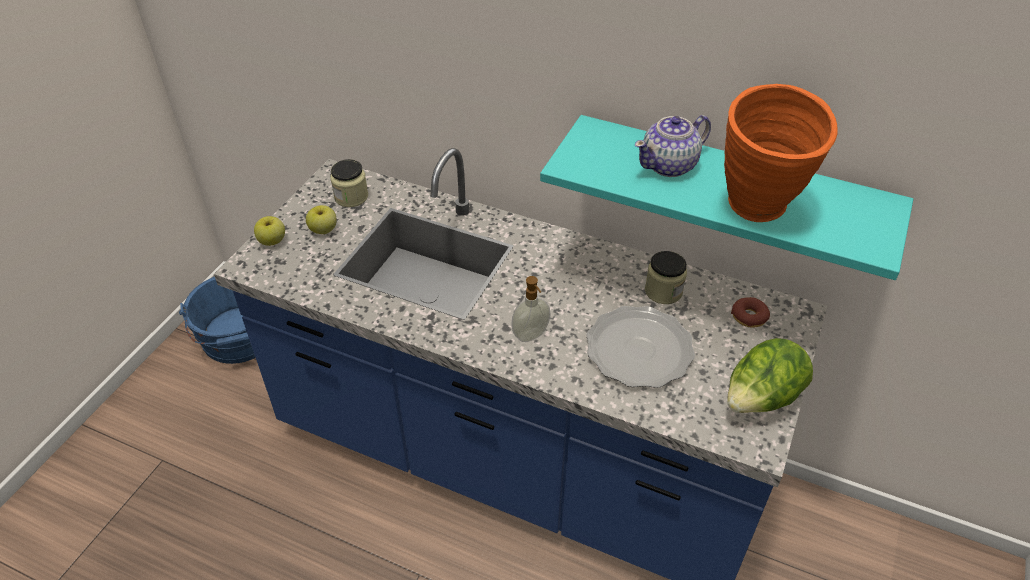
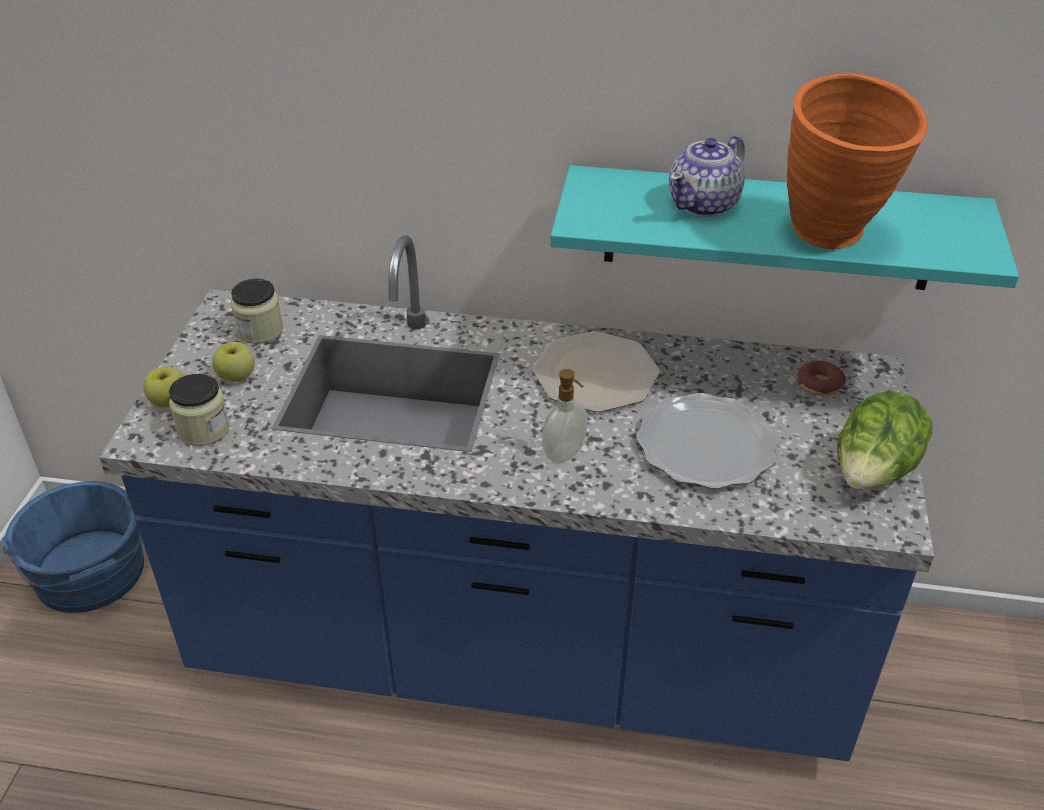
camera: 15 degrees left, 5 degrees down
jar [645,251,687,304] -> jar moved to [169,374,230,446]
none -> plate [532,331,660,412]

